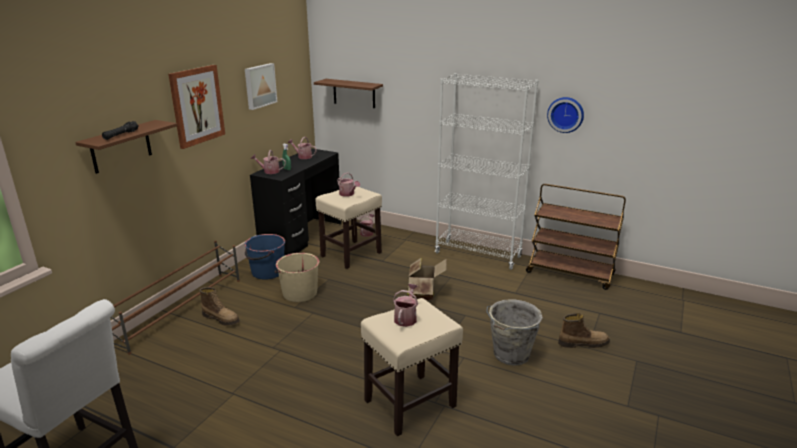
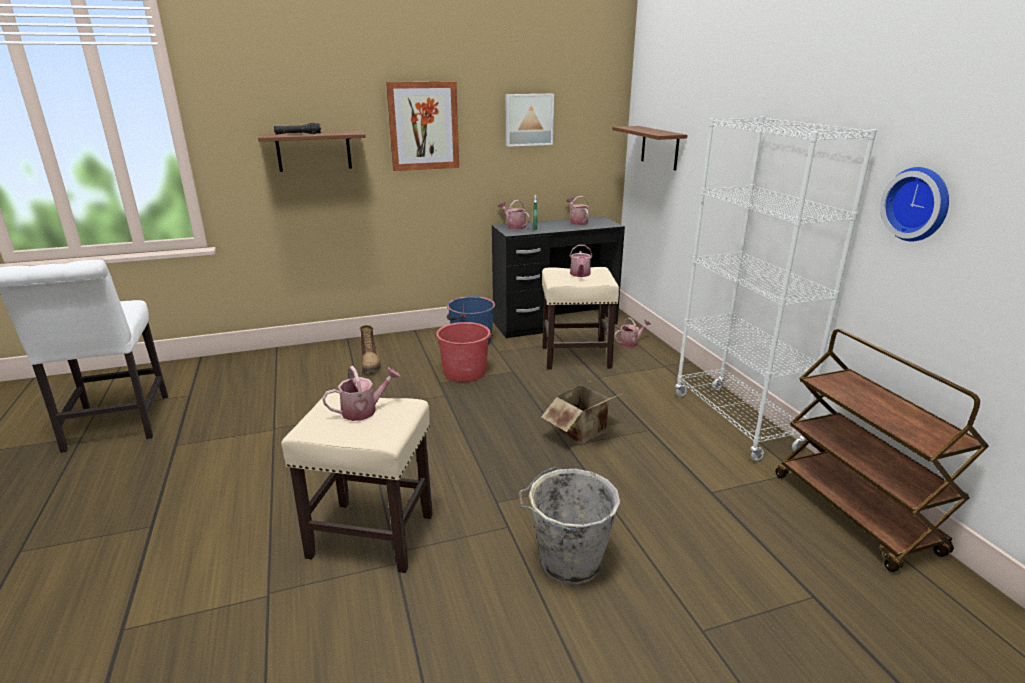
camera: 45 degrees right, 0 degrees up
brown shoe rack [111,240,240,355] -> none
beige bucket [274,253,319,302] -> red bucket [435,322,493,382]
boot [558,313,610,348] -> none

